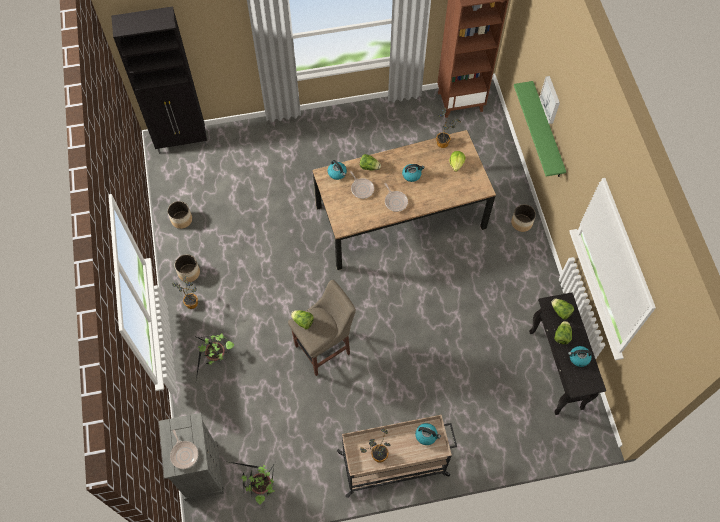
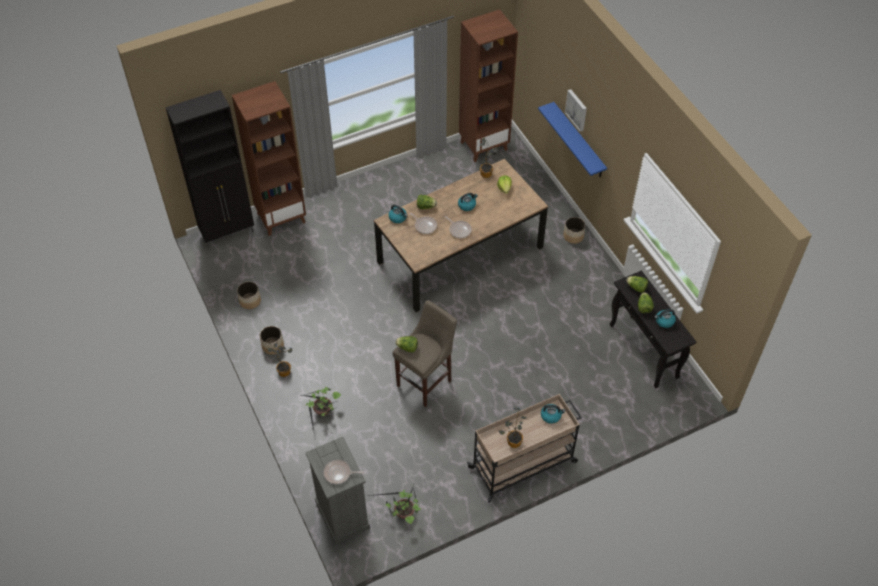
camera: 15 degrees left, 10 degrees down
frying pan [170,430,198,469] -> frying pan turned 135 degrees clockwise [324,460,364,484]
green shelf [514,81,566,177] -> blue shelf [538,102,607,177]
none -> brown bookcase [232,81,306,236]

